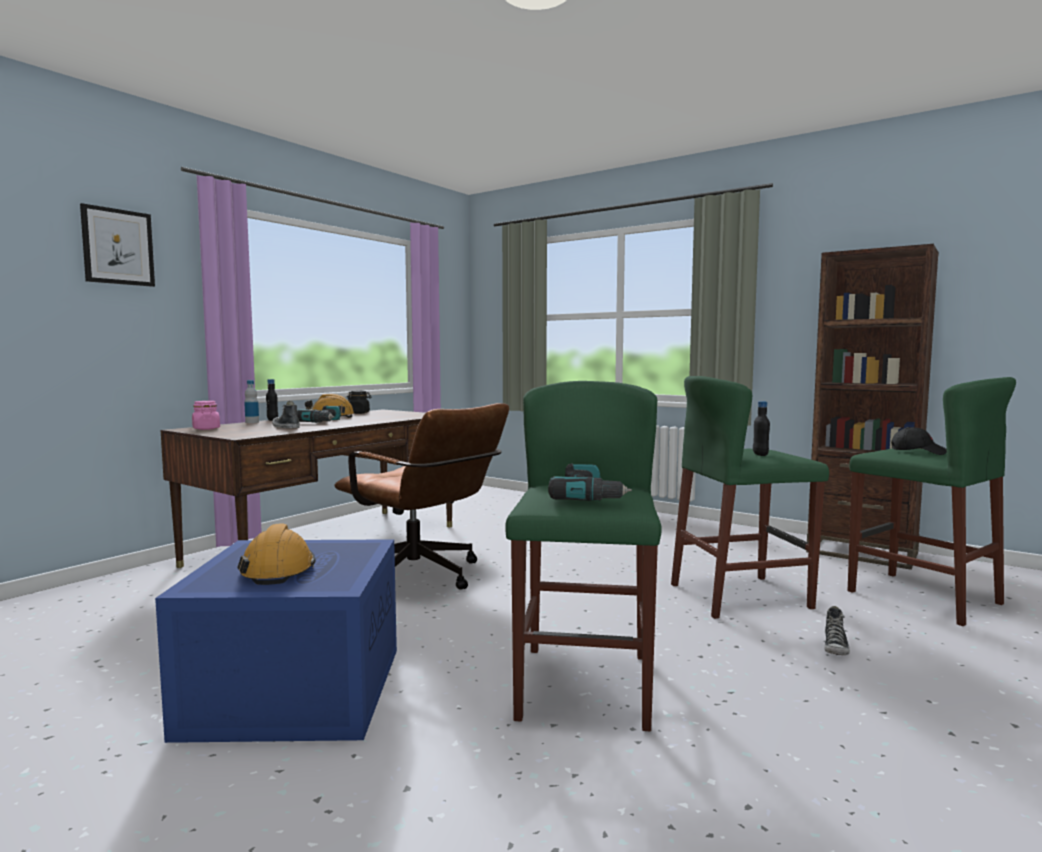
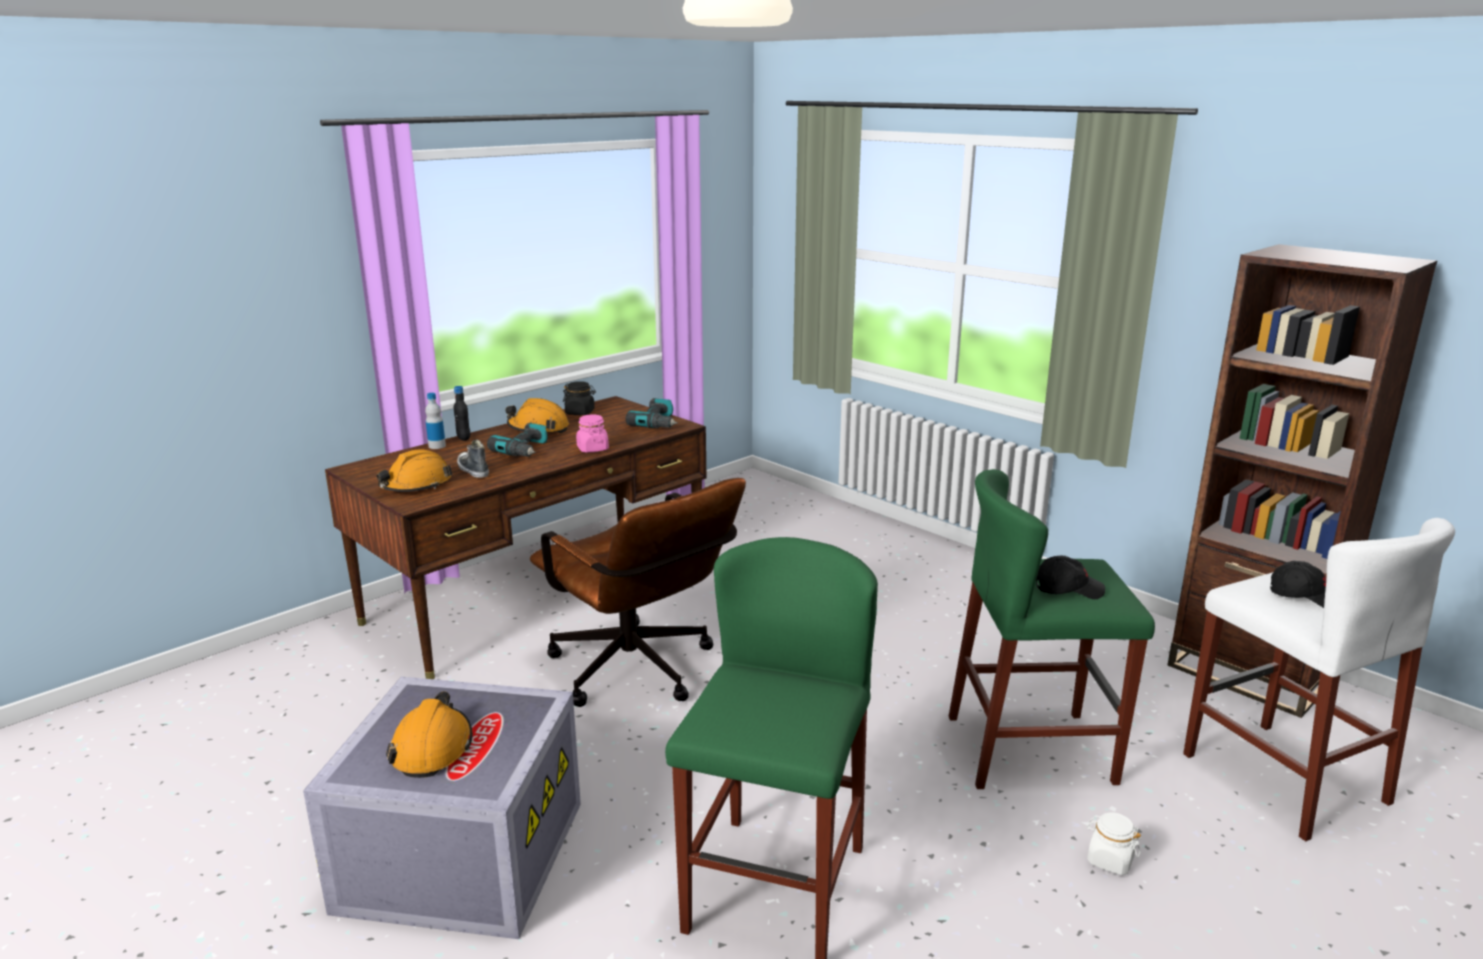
camera: 10 degrees right, 15 degrees up
picture [80,203,155,287] -> none
blue storage box [155,539,397,743] -> grey storage box [303,677,581,939]
pink jar [192,401,220,430] -> pink jar moved to [576,415,609,453]
power drill [548,463,632,501] -> power drill moved to [626,398,678,428]
black bottle [753,401,770,456] -> black cap [1036,556,1105,599]
shoe [824,606,850,655] -> white jar [1087,812,1141,875]
green stool [848,377,1016,626] -> white stool [1183,518,1455,841]
none -> orange hard hat [376,449,452,492]

